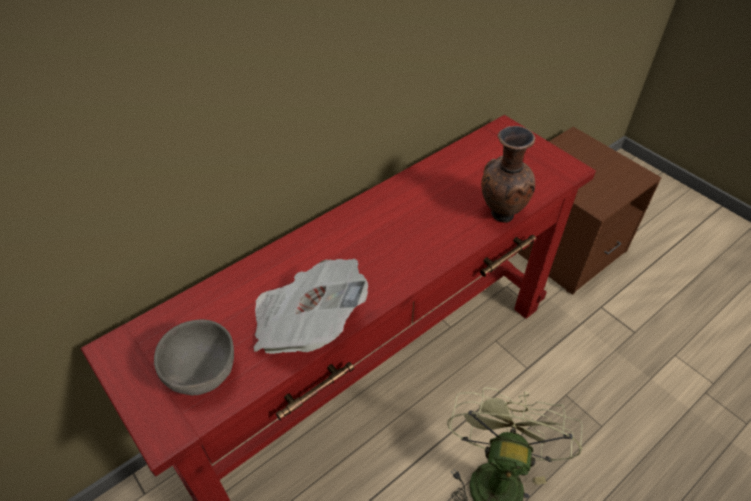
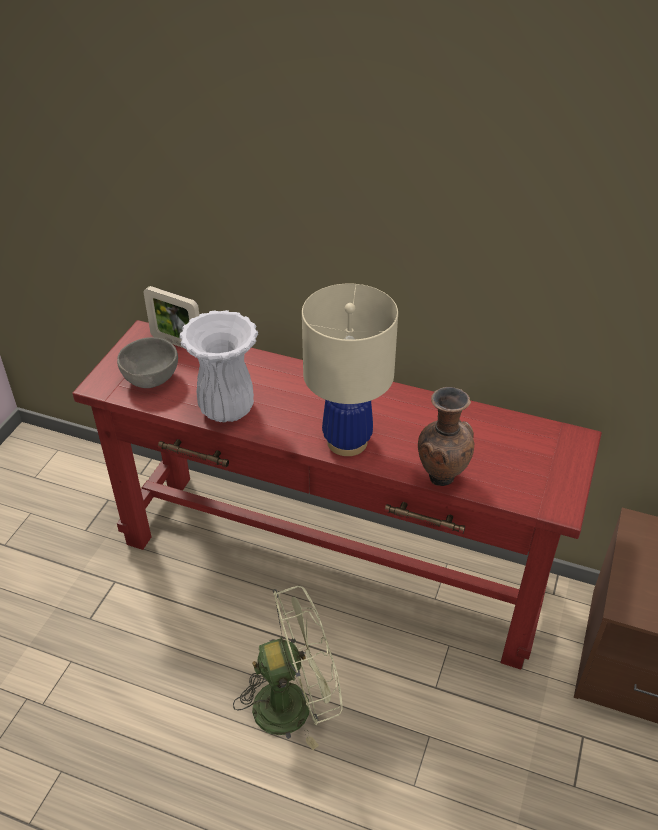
camera: 60 degrees right, 5 degrees down
newspaper [253,259,368,354] -> white vase [179,310,258,423]
none -> picture frame [144,286,199,348]
none -> beige table lamp [302,284,398,456]

